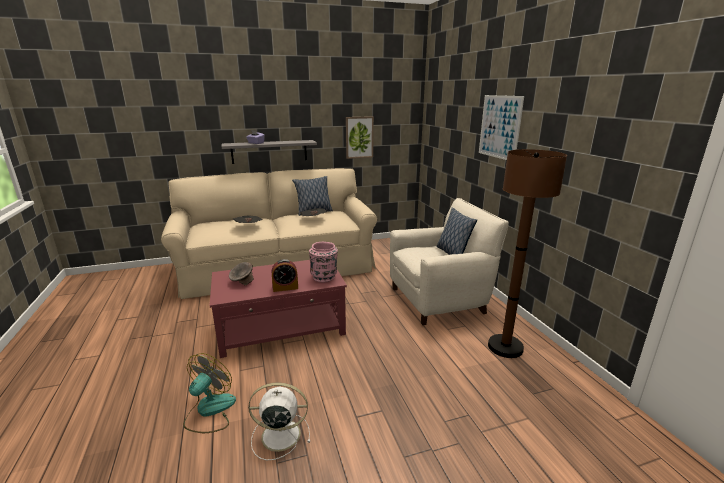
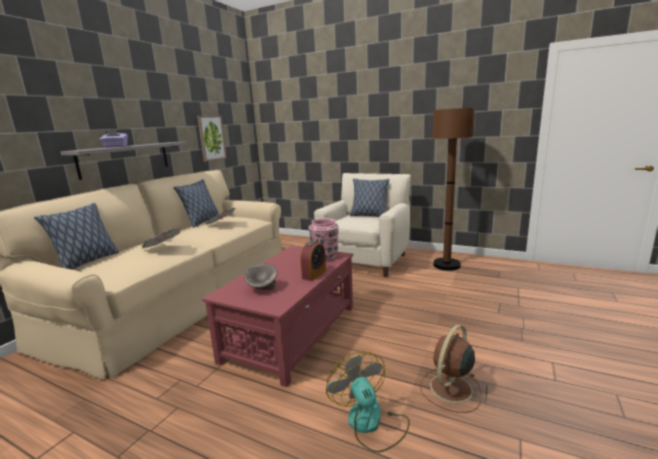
camera: 45 degrees left, 5 degrees down
white fan [248,383,310,460] -> brown fan [420,325,481,413]
picture [479,95,524,160] -> none
none -> pillow [34,203,119,270]

